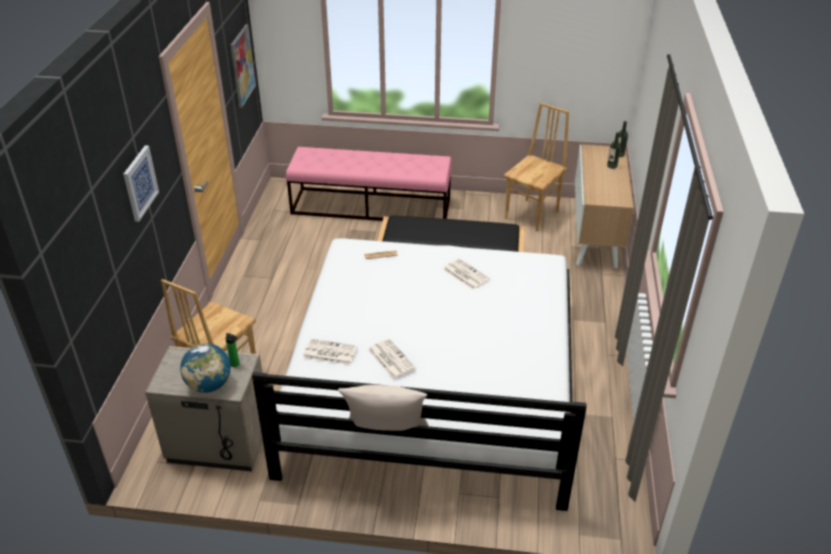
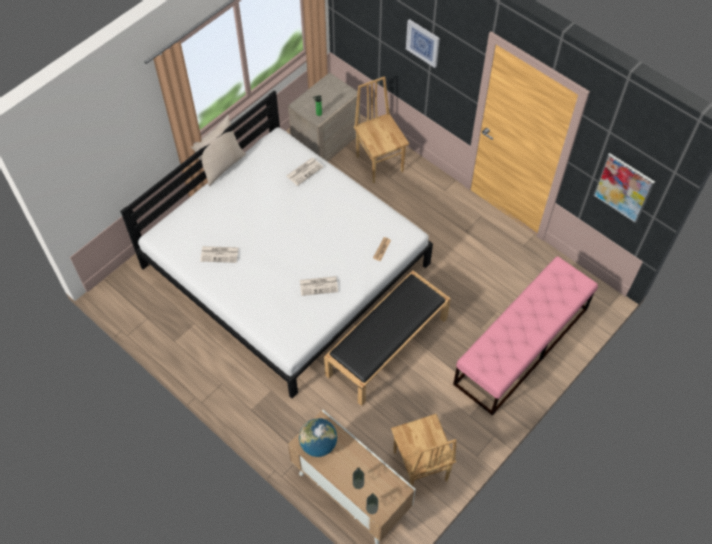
camera: 125 degrees right, 20 degrees up
globe [180,343,231,393] -> globe moved to [299,418,337,457]
newspaper [368,338,416,379] -> newspaper moved to [200,246,239,263]

